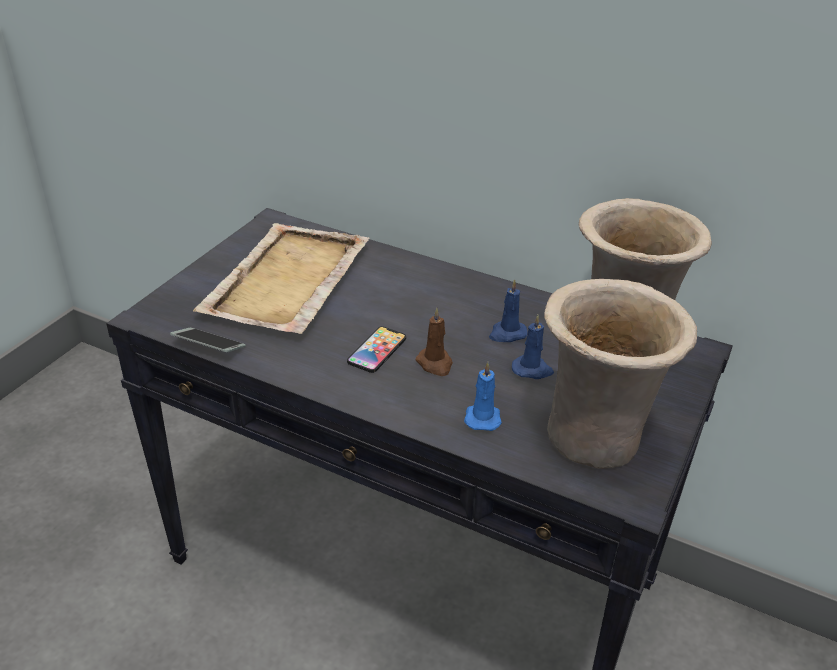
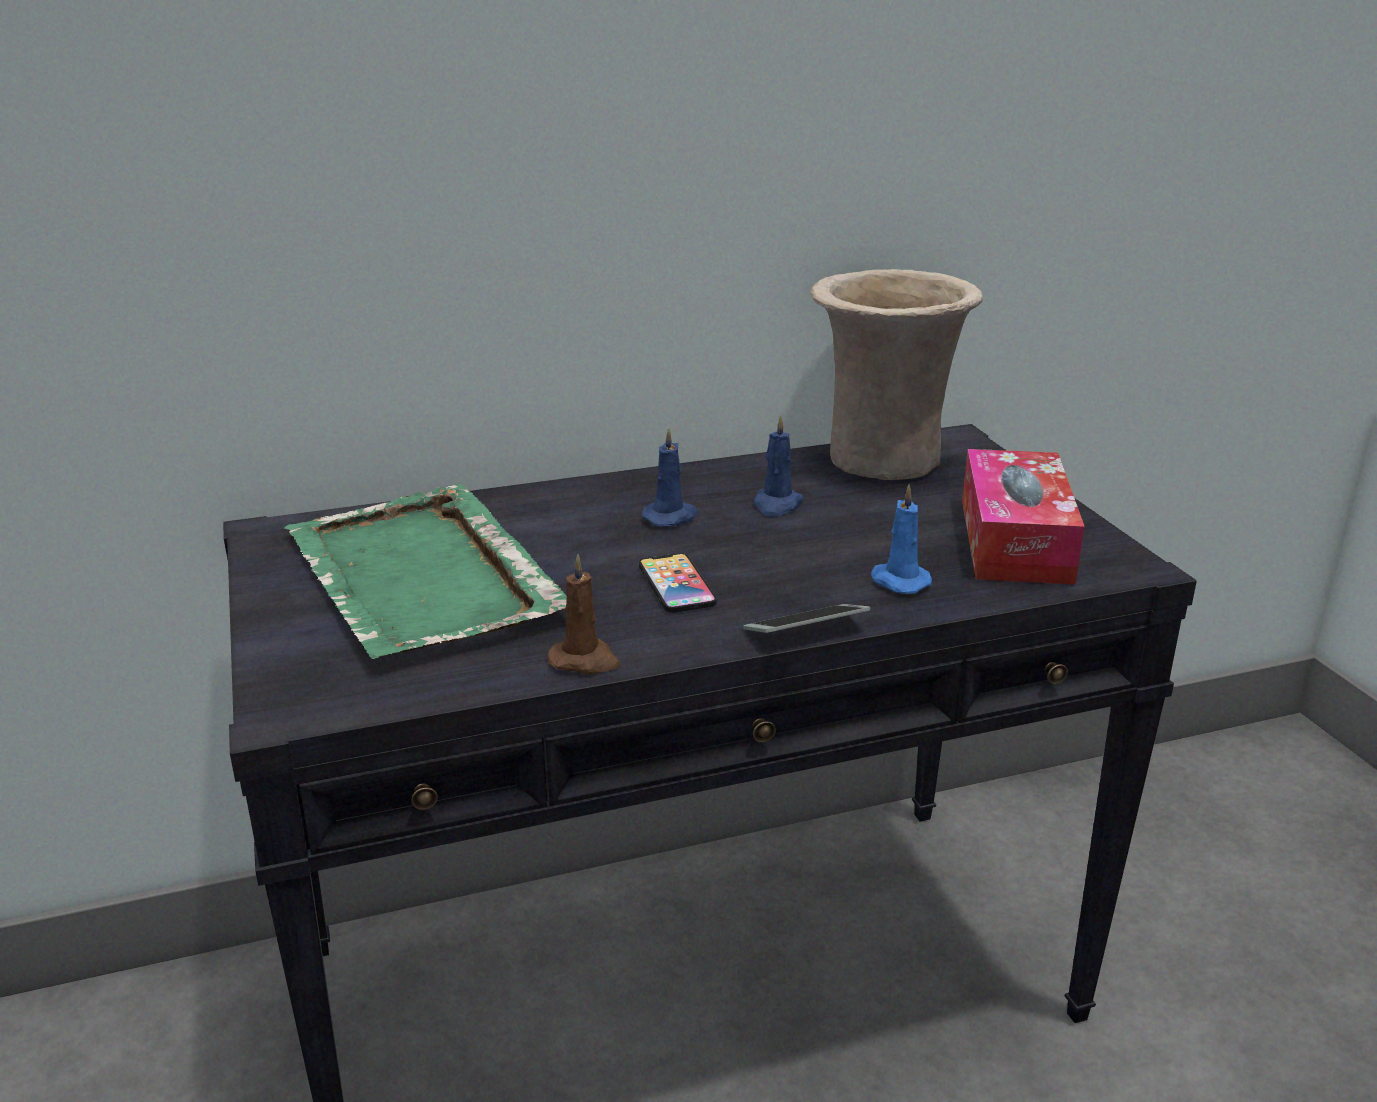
camera: 45 degrees left, 10 degrees down
phone [170,328,246,352] -> phone moved to [743,604,870,633]
beige tray [193,223,369,334] -> green tray [284,484,567,659]
brown candle [415,308,453,376] -> brown candle moved to [548,554,620,674]
blue candle [512,314,554,379] -> blue candle moved to [642,428,698,527]
beige vase [544,279,697,469] -> tissue box [962,449,1085,585]

